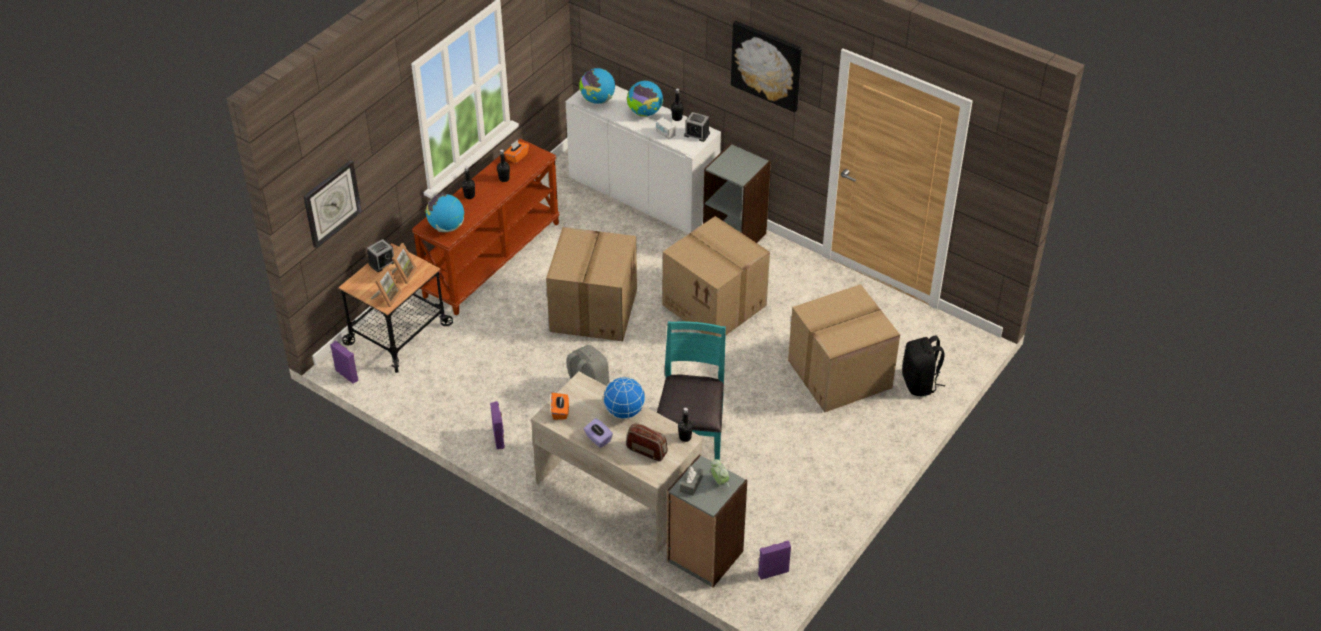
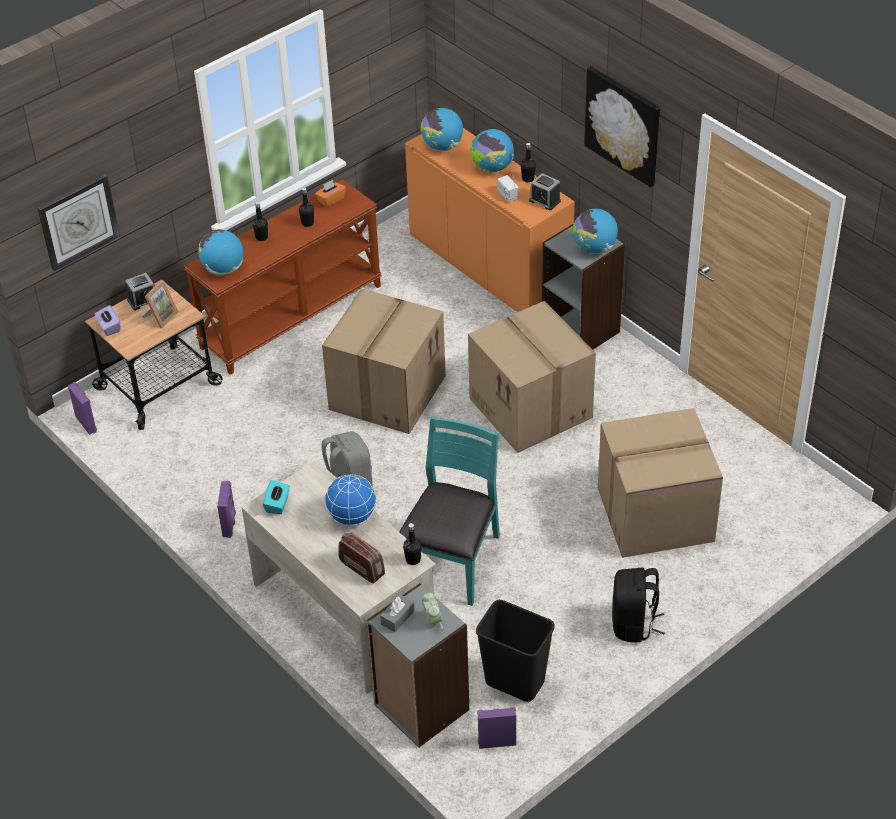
camera: 15 degrees right, 0 degrees up
picture frame [371,266,402,307] -> none
orange tissue box [551,393,569,420] -> turquoise tissue box [263,480,290,514]
white cabinet [566,85,721,234] -> orange cabinet [405,128,575,312]
purple tissue box [584,418,613,448] -> purple tissue box moved to [95,305,120,336]
black backpack [902,336,945,396] -> black backpack moved to [612,568,665,642]
none -> black trash can [476,600,555,702]
none -> globe [572,209,618,254]

